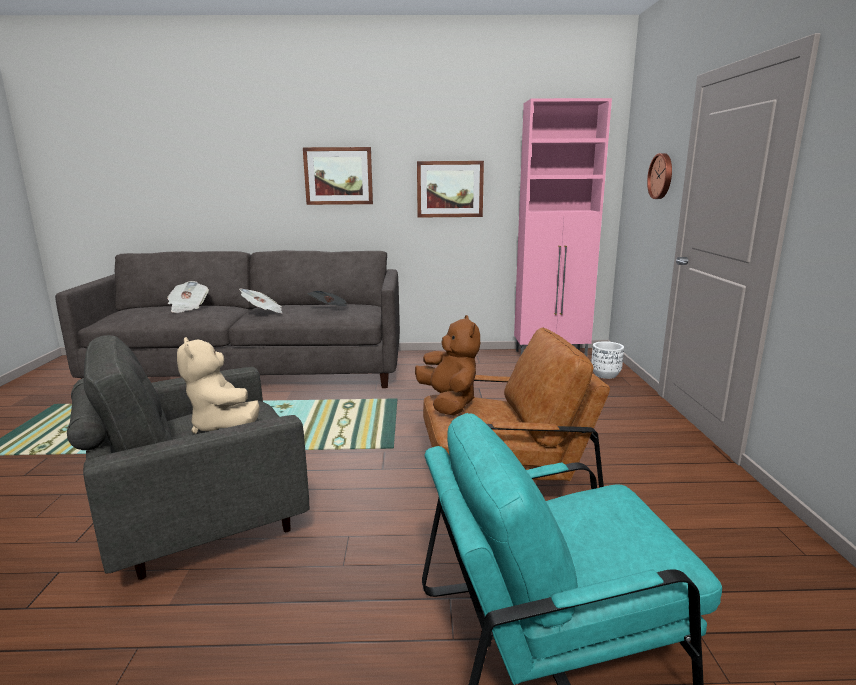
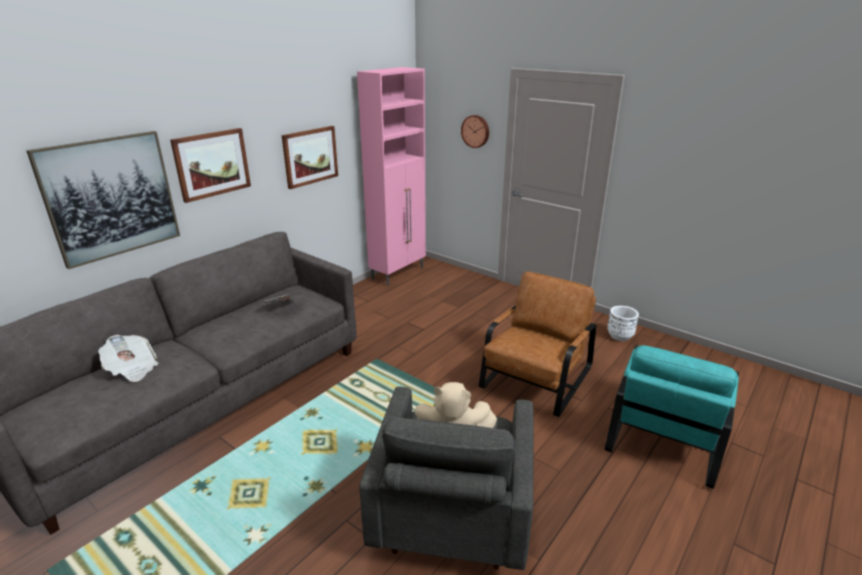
camera: 50 degrees left, 10 degrees up
newspaper [239,289,282,313] -> none
brown plush toy [415,315,480,415] -> none
white planter [591,341,624,379] -> white planter moved to [607,306,639,341]
none -> picture [26,131,180,269]

